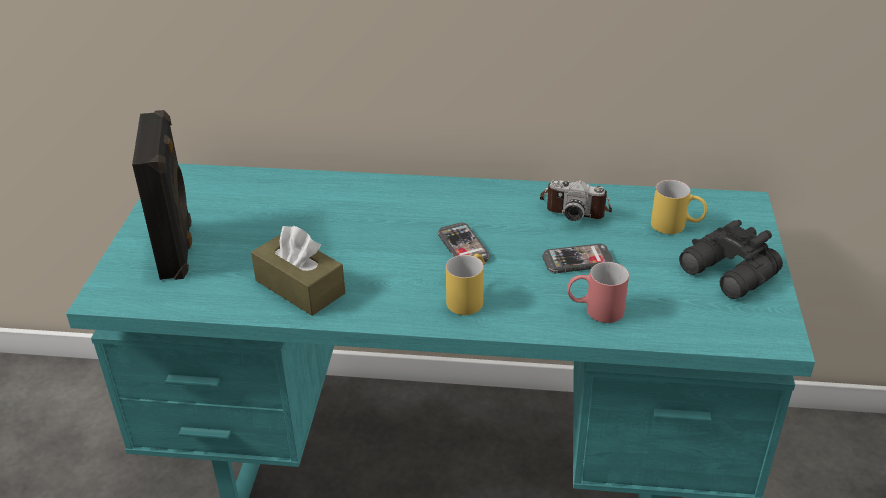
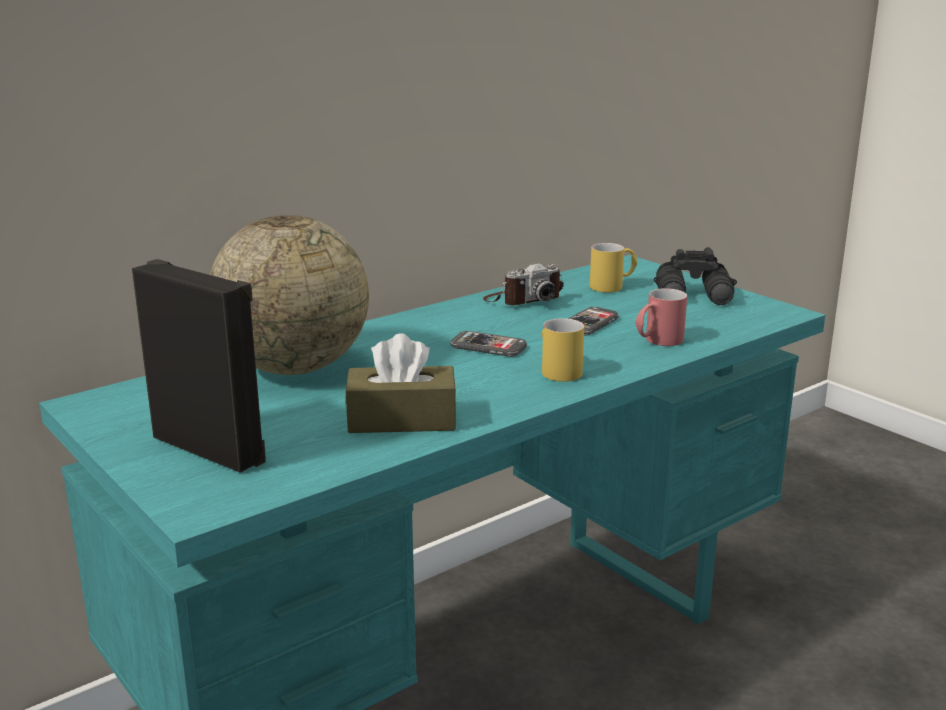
camera: 45 degrees left, 15 degrees down
none -> globe [210,215,369,375]

